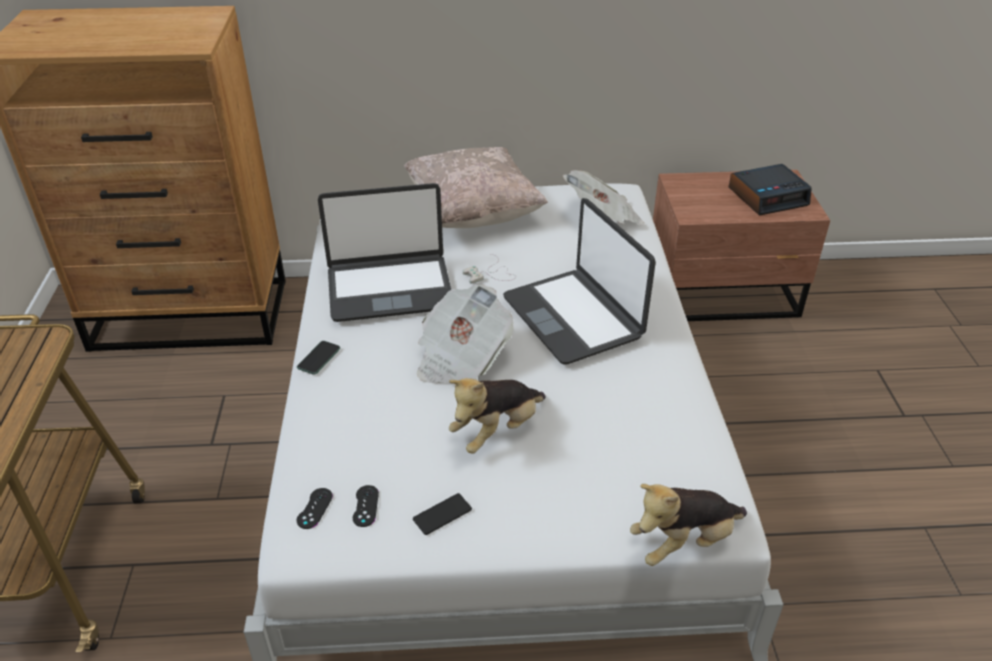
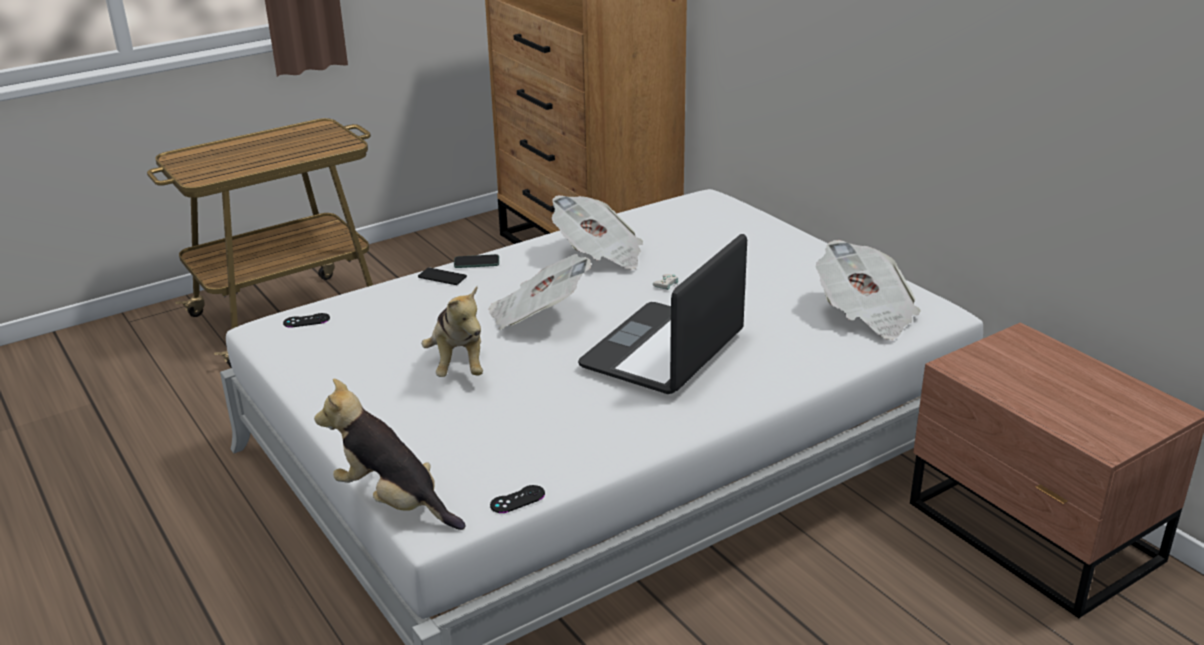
camera: 60 degrees right, 10 degrees down
laptop [318,183,451,322] -> newspaper [552,195,643,270]
black game controller [353,485,379,527] -> black game controller moved to [490,485,545,513]
beige pillow [404,147,548,228] -> none
phone [413,493,472,535] -> phone moved to [418,267,467,285]
plush toy [449,378,546,454] -> plush toy turned 120 degrees counterclockwise [422,286,483,377]
alarm clock [729,164,812,216] -> none

